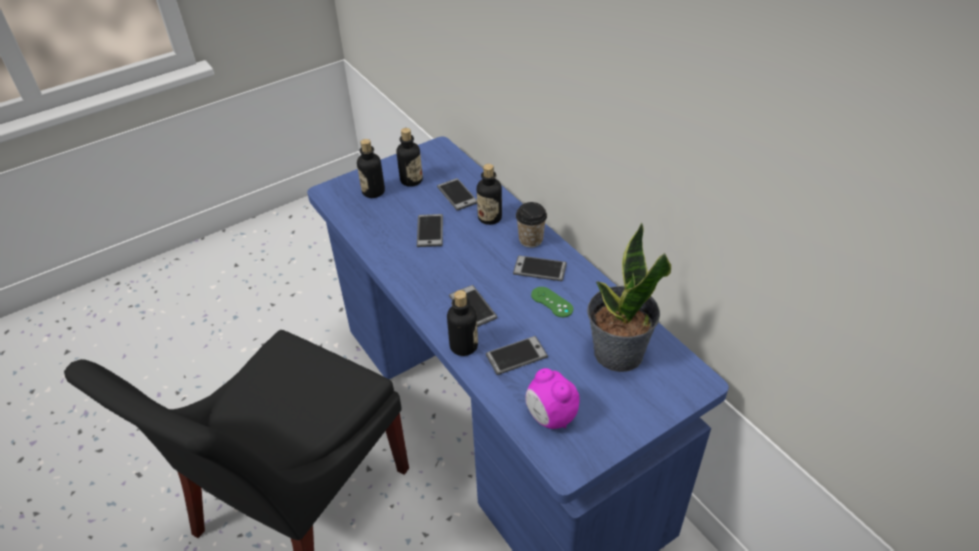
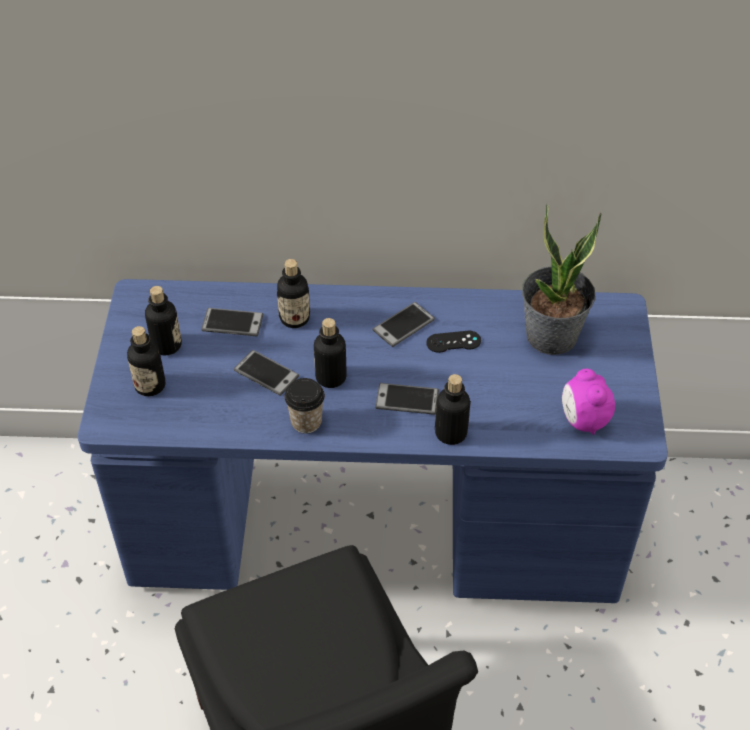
camera: 55 degrees left, 5 degrees up
phone [486,336,548,375] -> none
cup [516,202,547,248] -> cup moved to [285,378,325,434]
alarm clock [526,368,580,429] -> alarm clock turned 75 degrees clockwise [562,369,615,435]
green game controller [531,287,573,317] -> black game controller [426,331,481,353]
none -> bottle [314,318,347,388]

